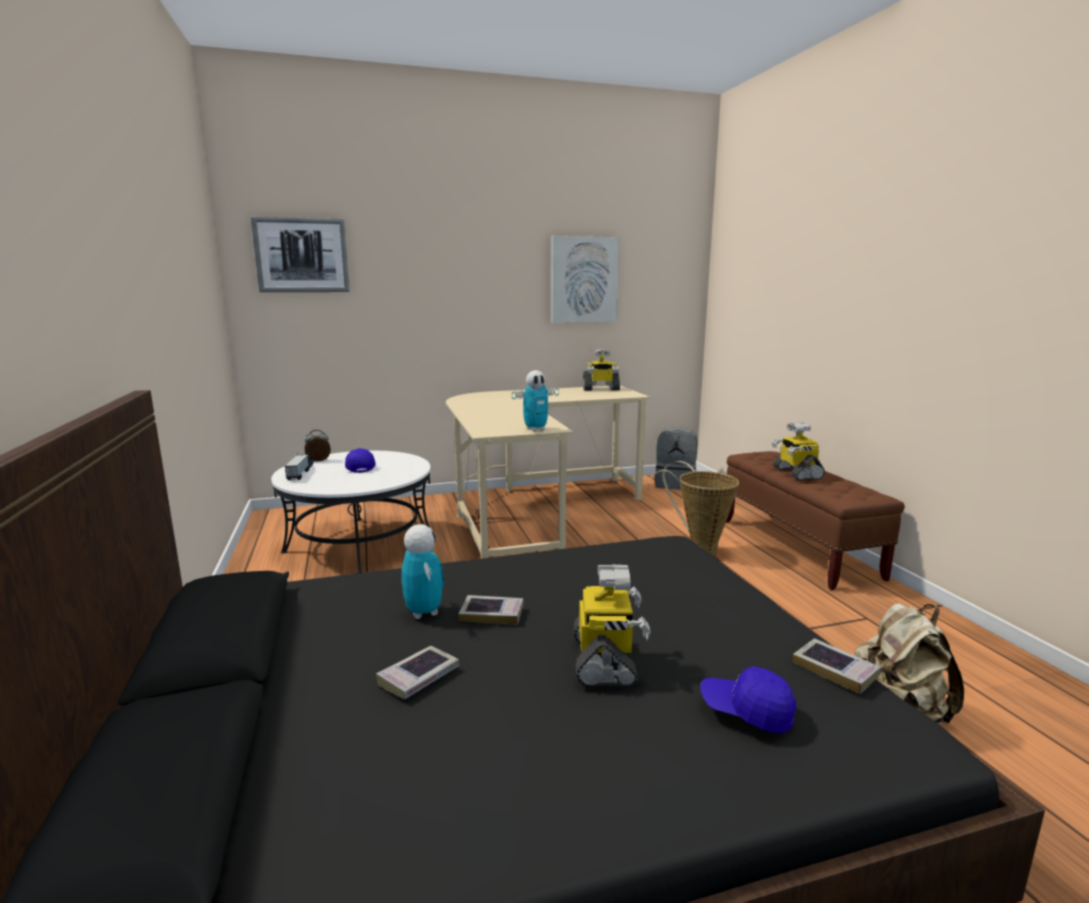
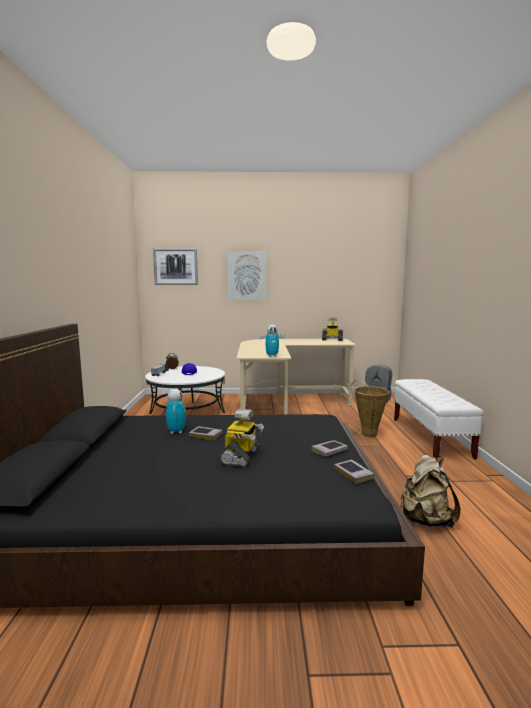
camera: 15 degrees right, 5 degrees down
book [376,646,459,699] -> book moved to [311,440,348,457]
picture [551,236,619,323] -> picture moved to [227,252,266,299]
blue cap [700,666,796,733] -> none
brown bench [726,451,905,590] -> white bench [394,379,484,459]
toy robot [772,422,825,481] -> none

